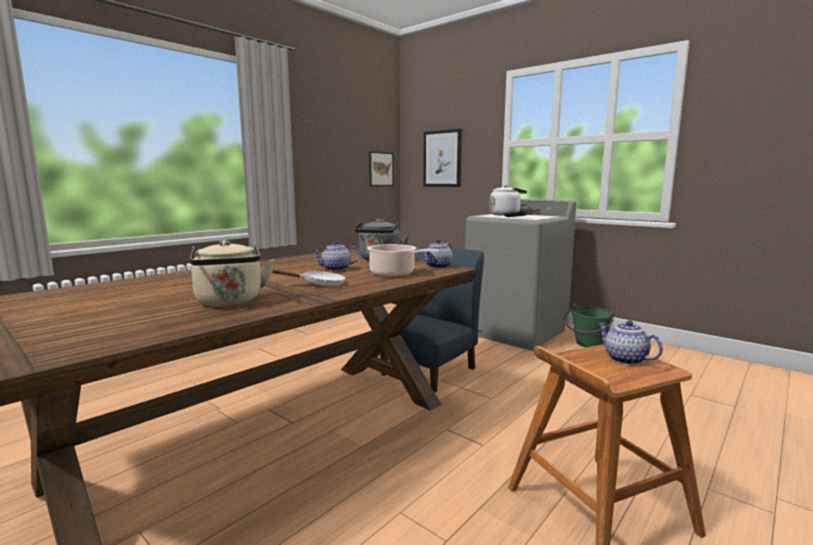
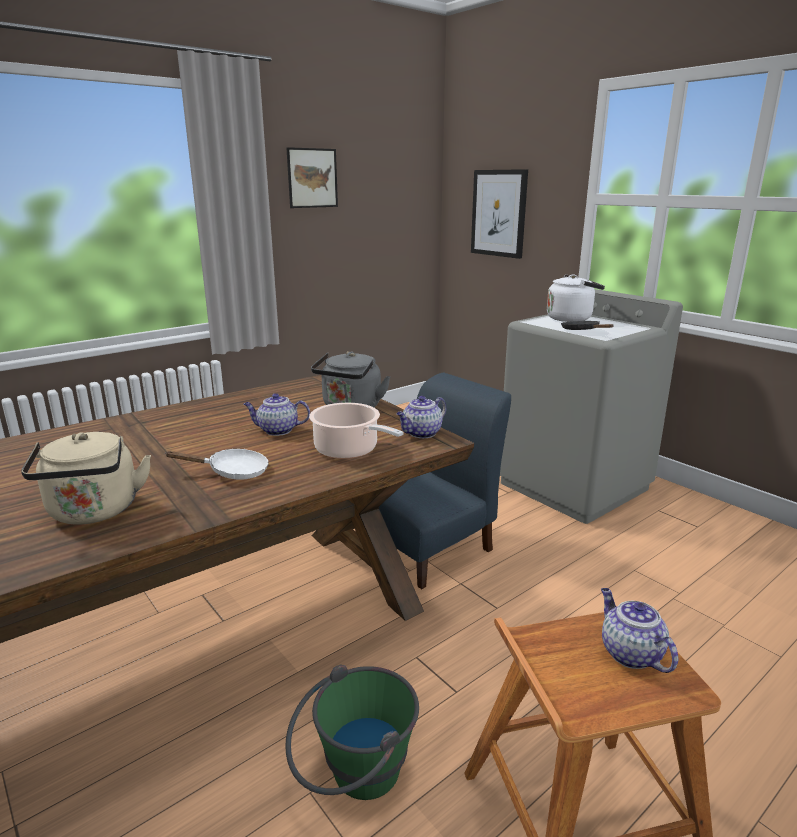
camera: 10 degrees right, 10 degrees up
picture [369,152,394,186] -> picture moved to [286,147,338,208]
green bucket [564,304,615,347] -> green bucket moved to [285,665,419,800]

